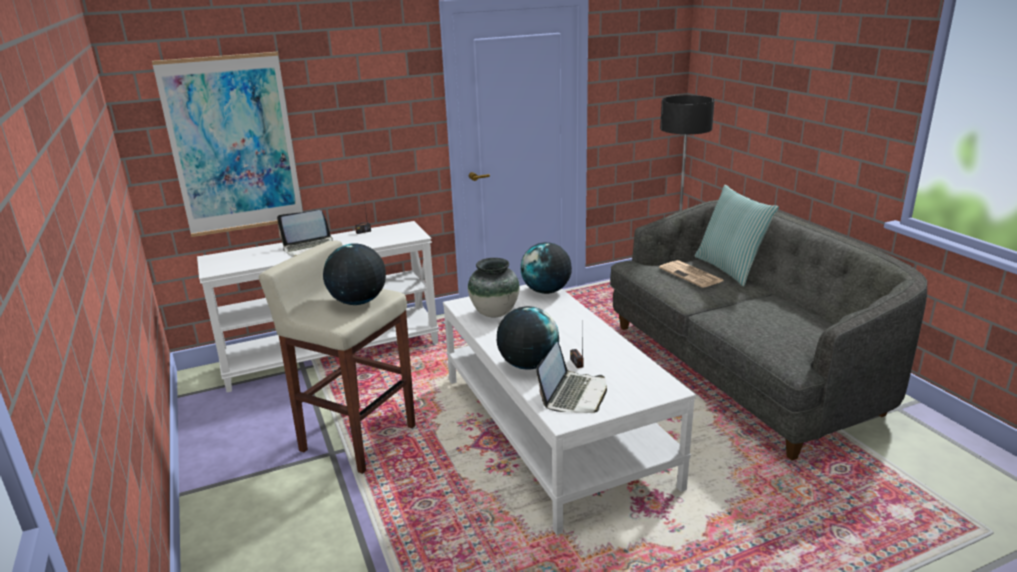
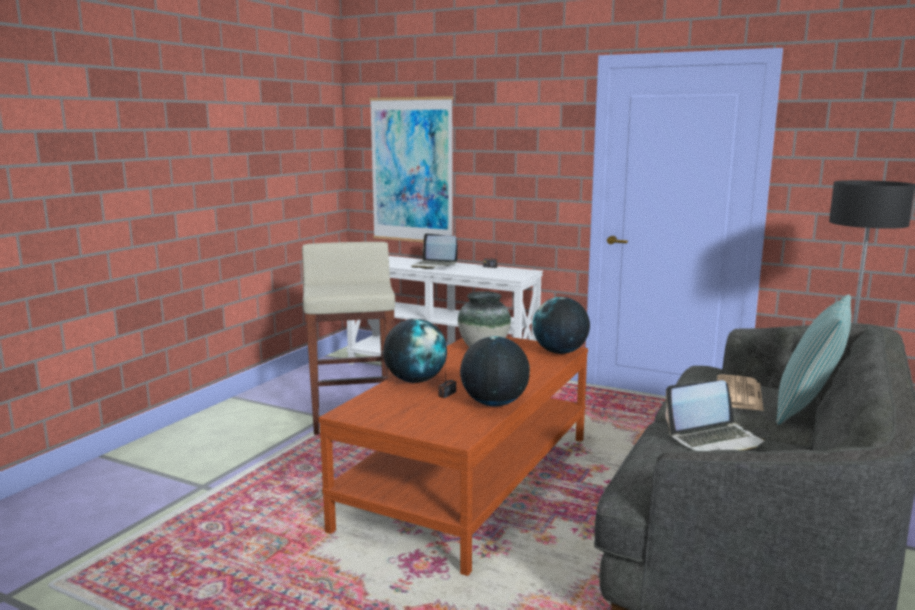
camera: 50 degrees right, 10 degrees down
globe [323,243,386,305] -> globe moved to [460,336,530,406]
white coffee table [443,284,696,535] -> brown coffee table [319,337,588,576]
laptop [536,342,607,413] -> laptop moved to [665,380,766,451]

